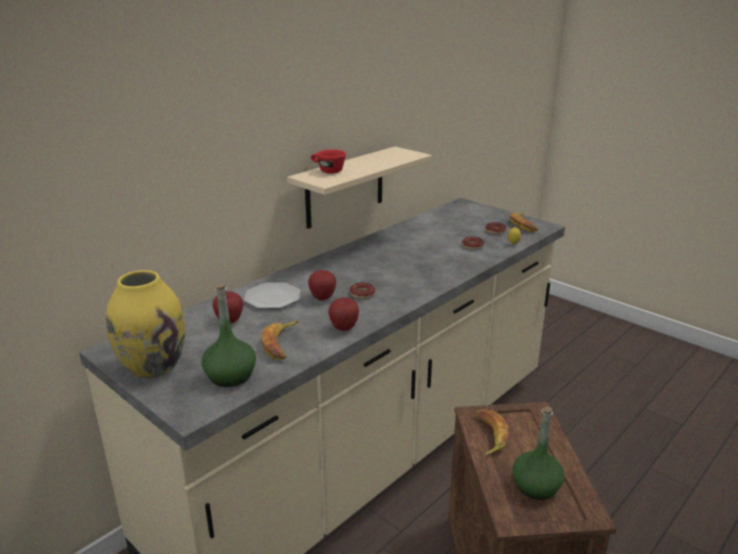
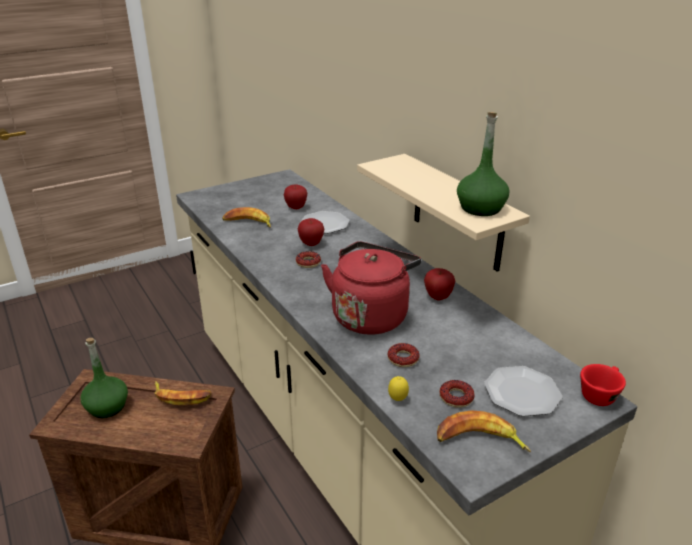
camera: 105 degrees right, 5 degrees up
yellow vase [106,270,185,379] -> none
green bottle [201,284,256,387] -> green bottle moved to [457,112,509,216]
red cup [311,149,346,173] -> red cup moved to [580,364,626,406]
apple [328,297,359,331] -> apple moved to [424,268,455,300]
none -> red kettle [321,242,421,335]
none -> plate [484,366,562,417]

